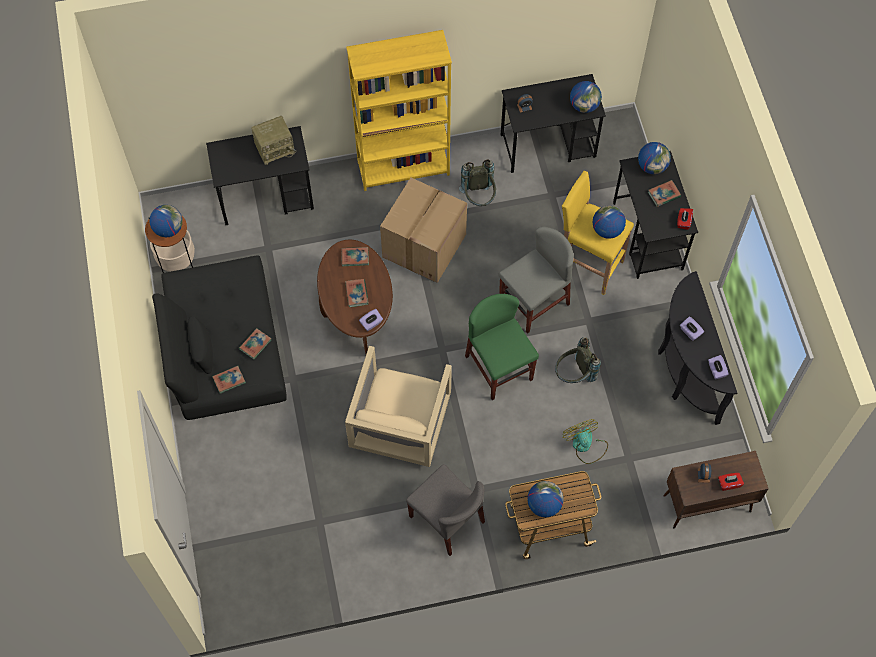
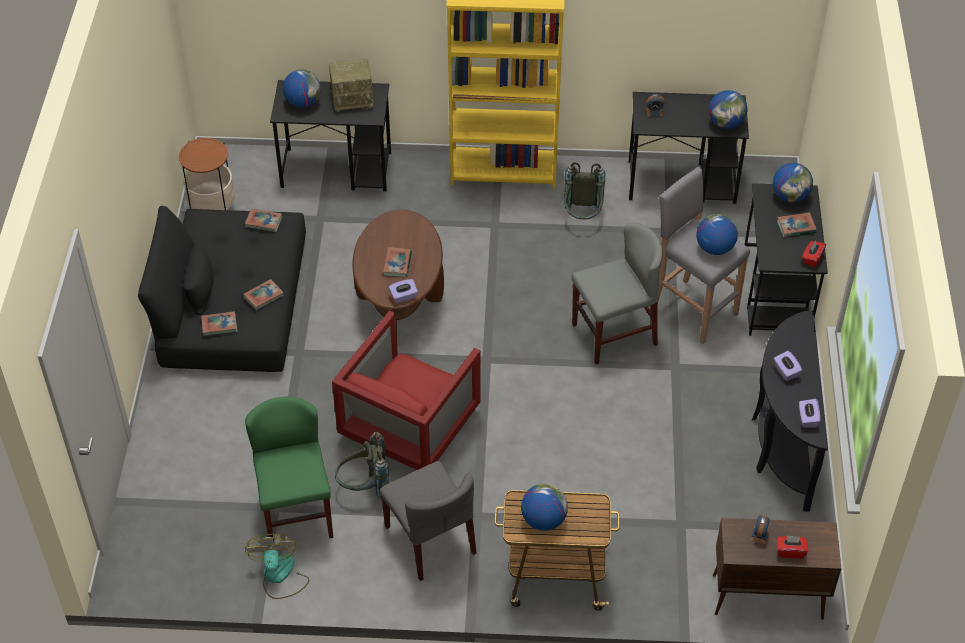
camera: 15 degrees right, 15 degrees down
globe [150,205,183,237] -> globe moved to [283,69,321,108]
book [341,247,369,266] -> book moved to [245,209,283,232]
beige armchair [345,346,452,467] -> red armchair [332,311,481,470]
cardboard box [380,178,467,283] -> none
green chair [465,294,539,400] -> green chair moved to [245,397,333,541]
grey backpack [555,337,601,383] -> grey backpack moved to [335,432,389,500]
yellow stool [562,171,634,295] -> grey stool [657,167,750,344]
fan [563,419,608,464] -> fan moved to [245,534,309,599]

